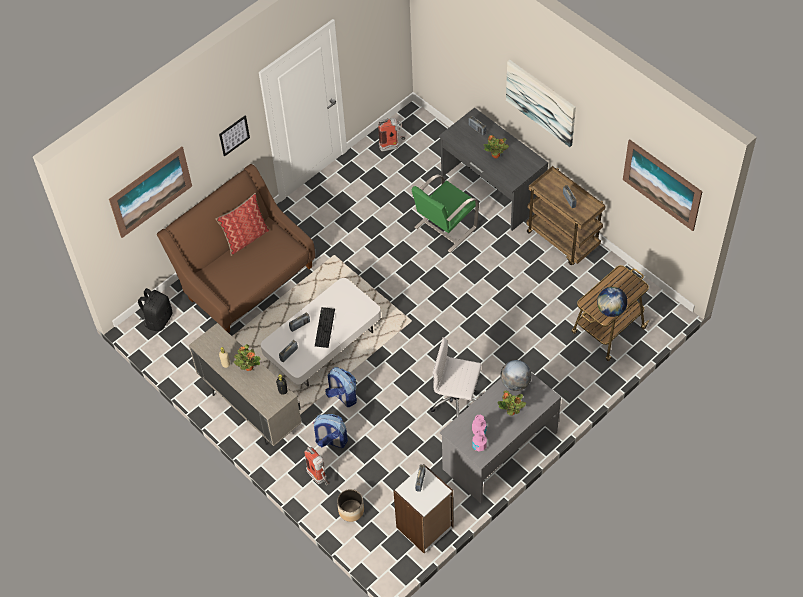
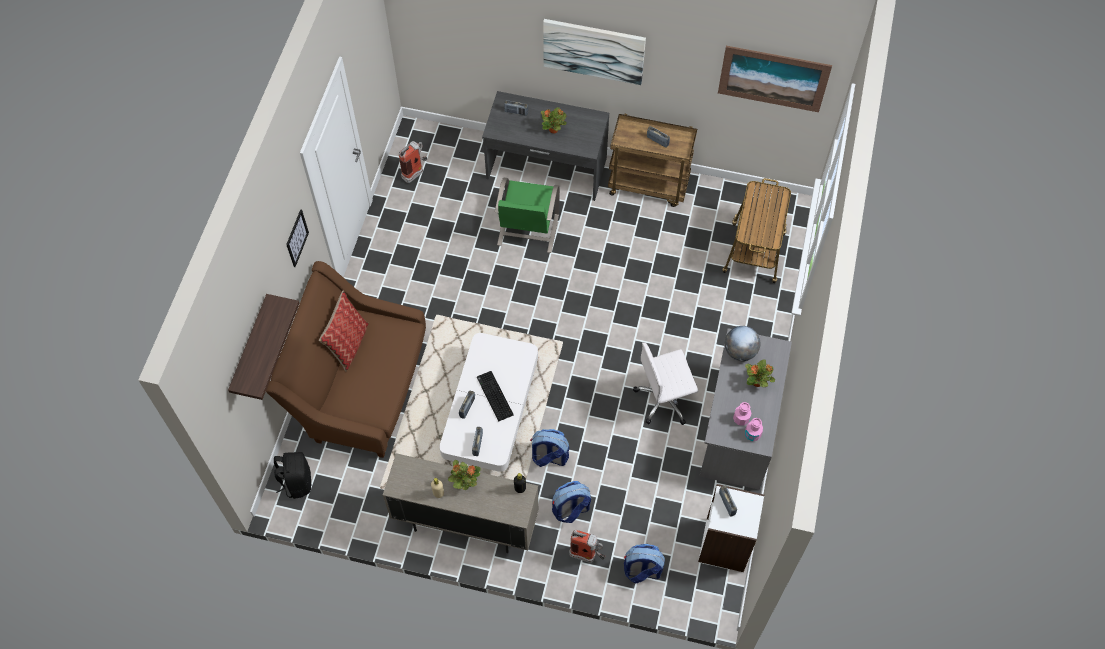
camera: 35 degrees left, 5 degrees up
picture [109,147,192,238] -> shelf [228,294,300,400]
planter [337,489,364,522] -> backpack [624,544,665,583]
globe [597,287,628,317] -> none

